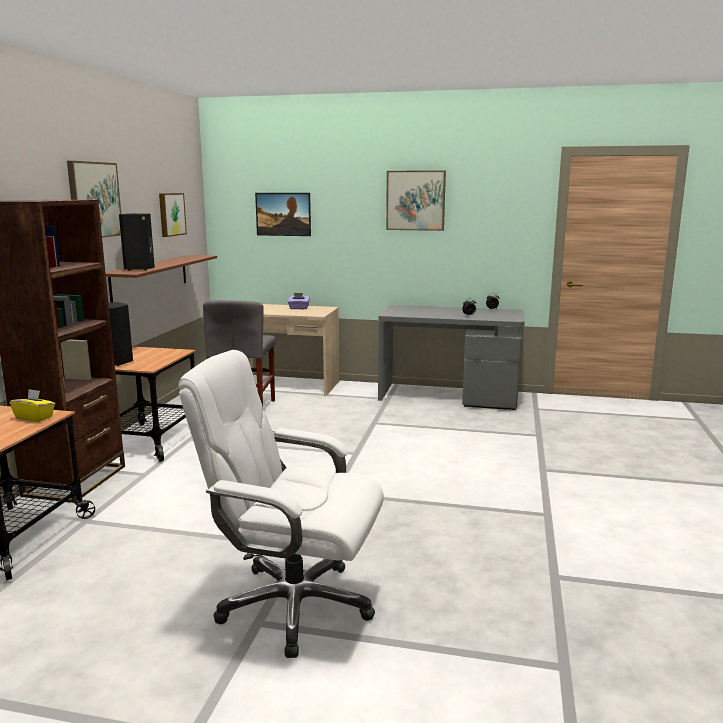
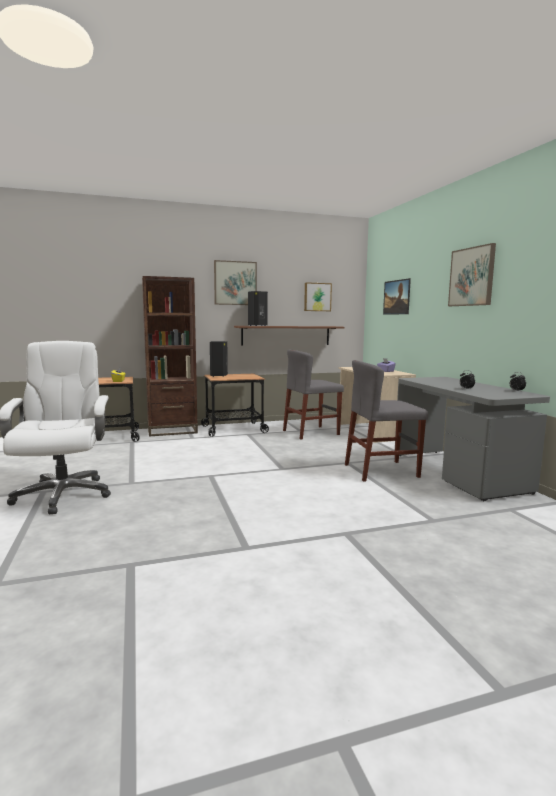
camera: 60 degrees right, 5 degrees down
none -> grey chair [345,360,428,482]

